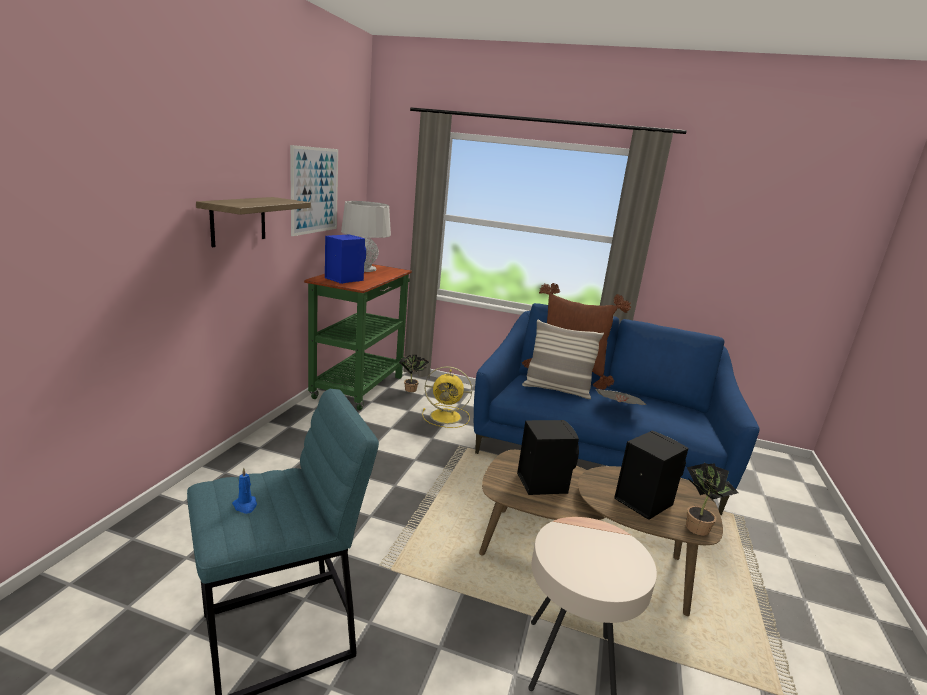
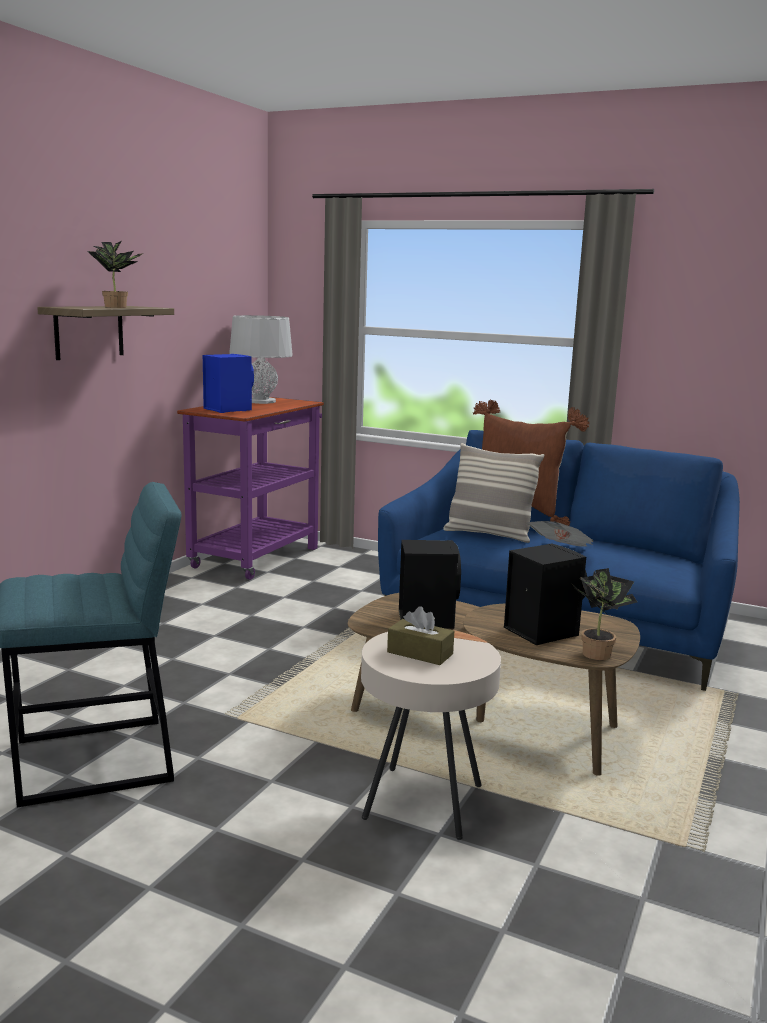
camera: 10 degrees right, 5 degrees down
blue candle [232,468,257,514] -> none
picture [290,145,338,236] -> none
green cart [304,264,412,410] -> purple cart [177,397,324,580]
potted plant [399,355,429,392] -> potted plant moved to [88,241,142,308]
yellow fan [422,366,472,428] -> none
none -> brown tissue box [387,606,454,665]

